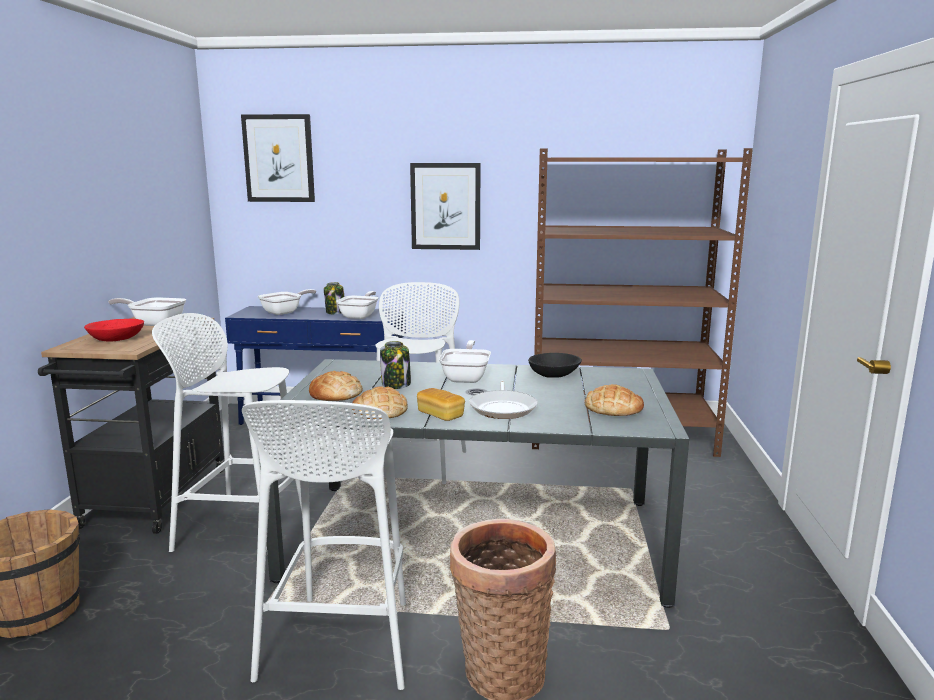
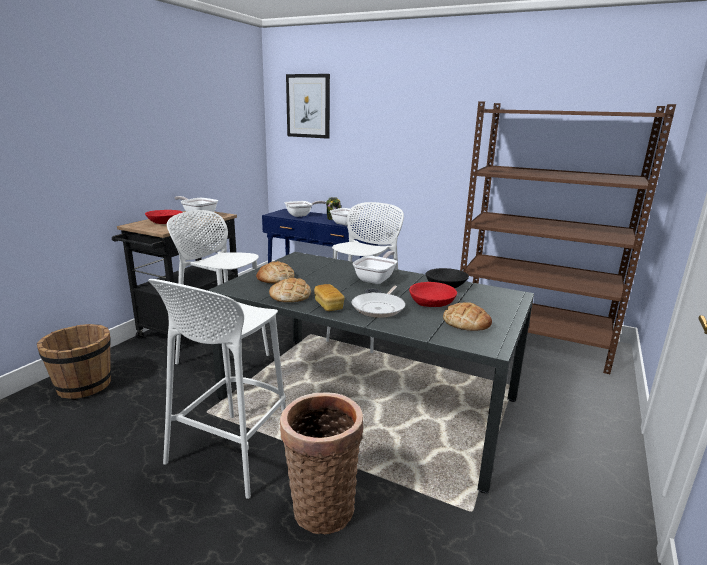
camera: 20 degrees right, 5 degrees up
jar [380,341,411,389] -> none
picture [410,163,480,250] -> none
none -> red bowl [409,282,457,307]

